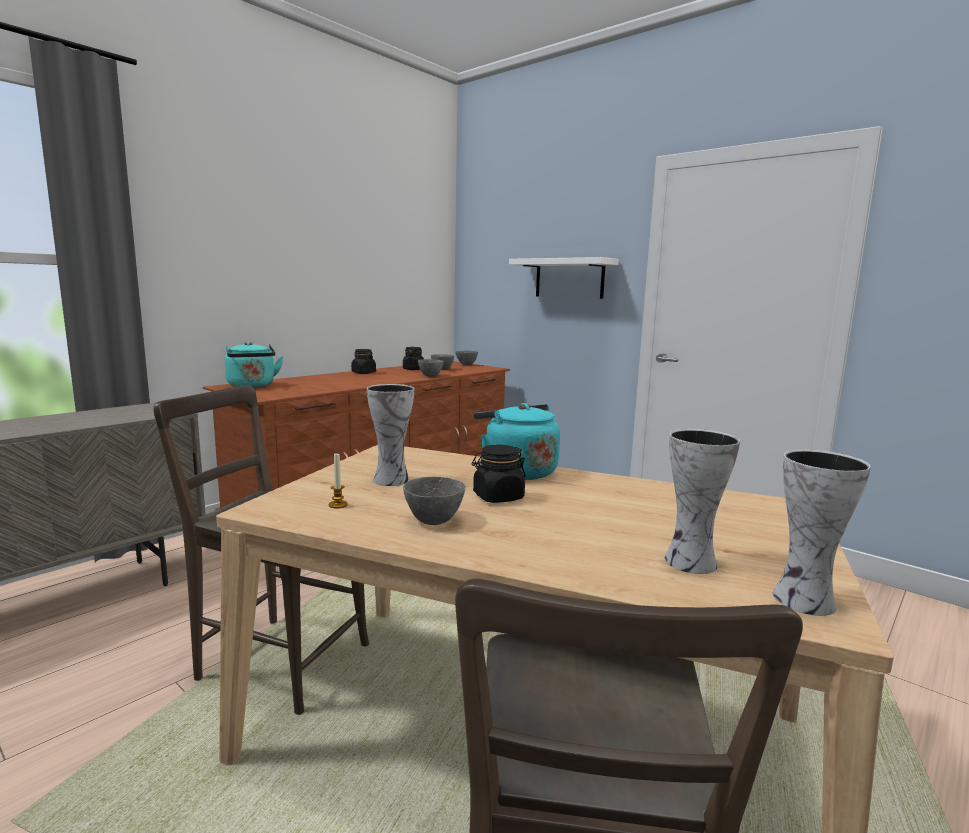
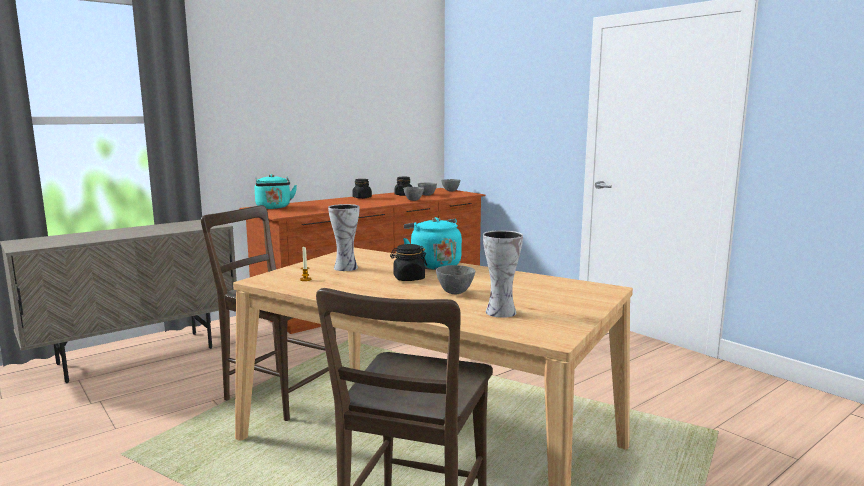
camera: 10 degrees right, 0 degrees up
grey bowl [403,477,466,525] -> grey bowl moved to [436,265,475,294]
white shelf [509,257,619,299] -> none
vase [773,449,871,616] -> none

